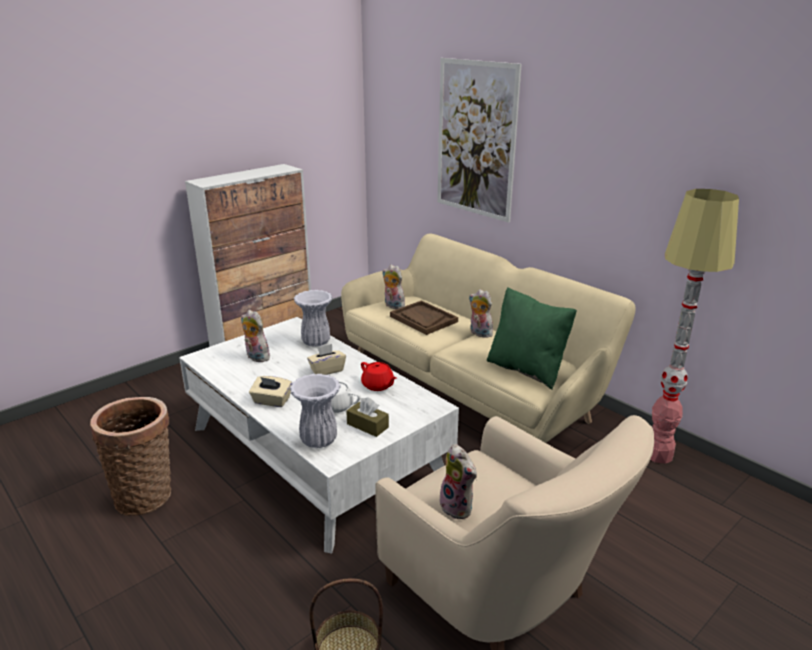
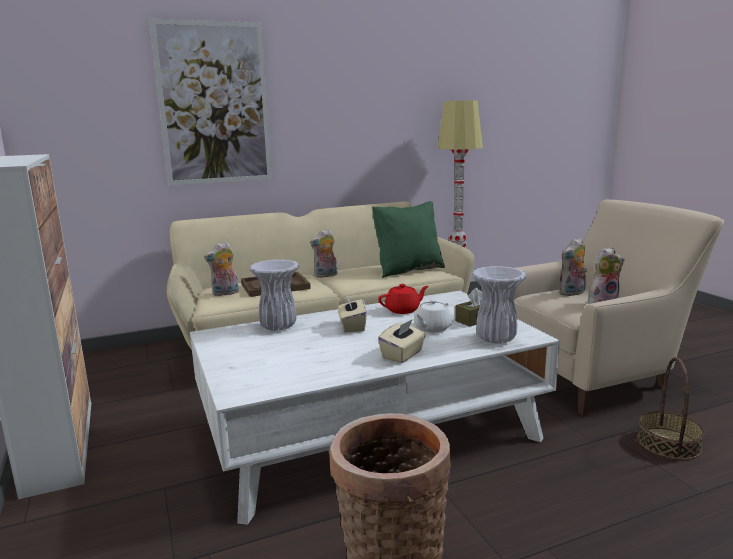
camera: 70 degrees left, 10 degrees down
plush toy [241,310,270,362] -> plush toy moved to [559,238,587,296]

